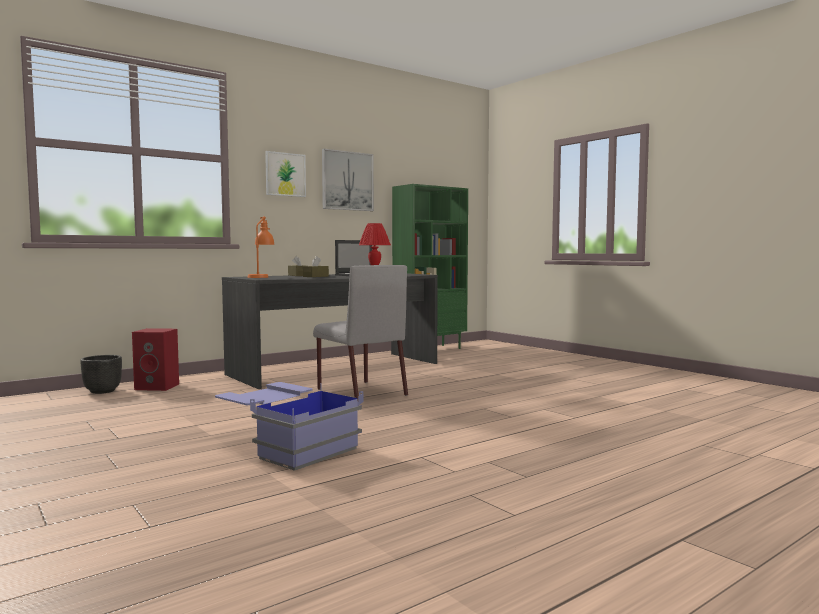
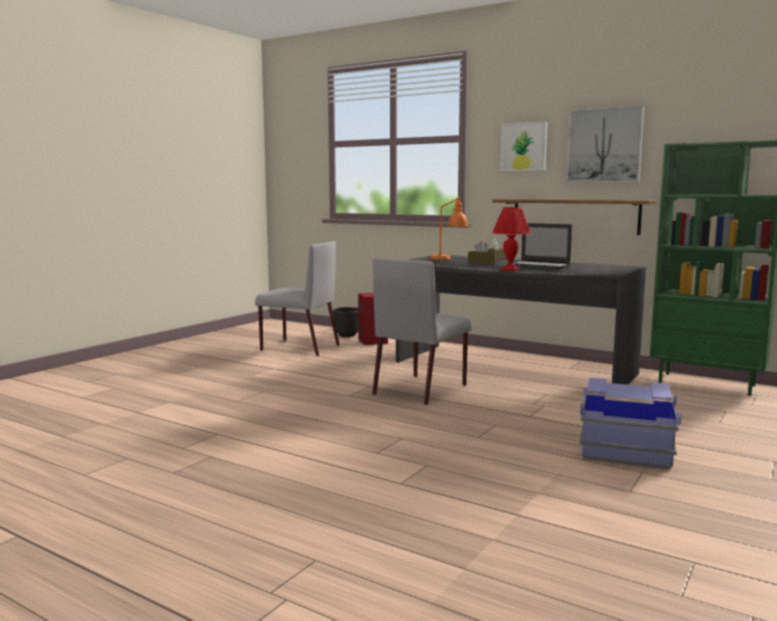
camera: 70 degrees right, 5 degrees up
blue storage box [215,382,363,471] -> blue storage box moved to [580,378,682,469]
none -> grey chair [255,241,340,356]
none -> shelf [492,199,656,235]

